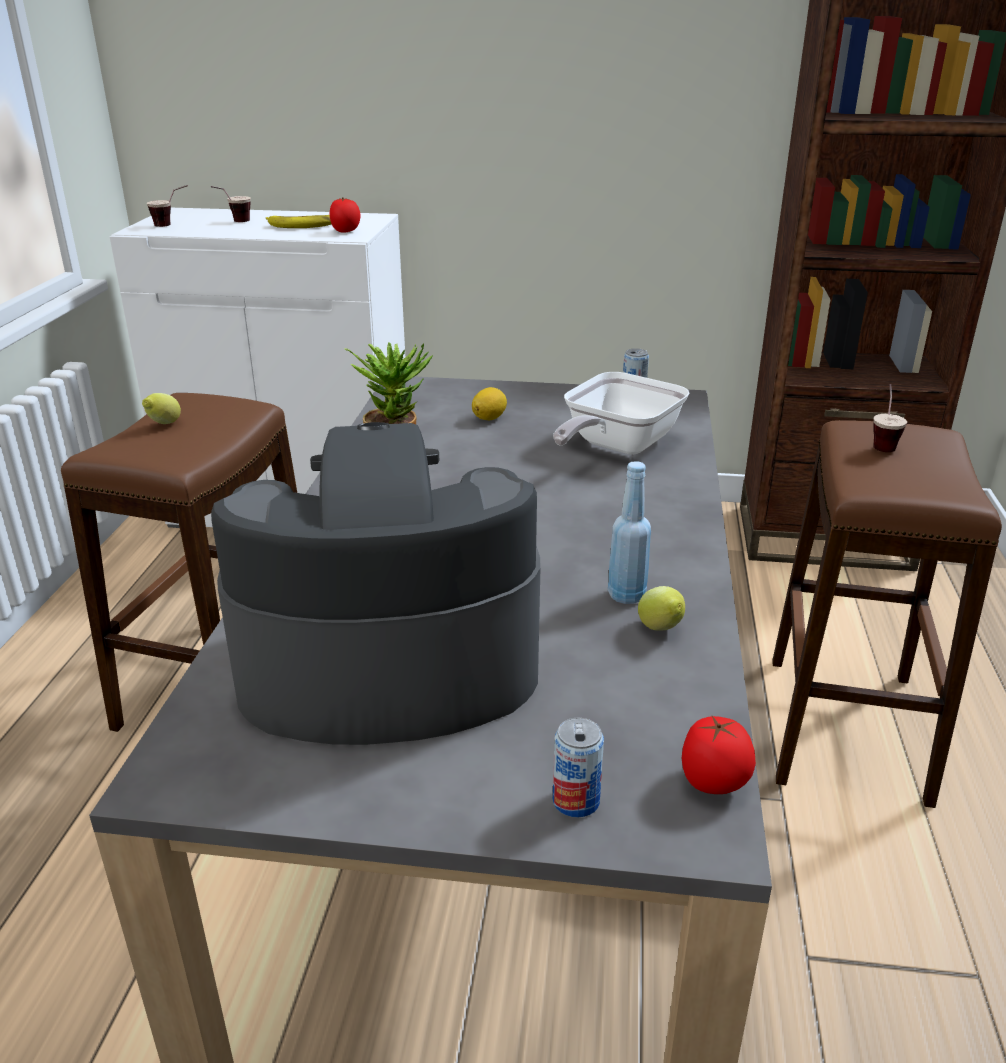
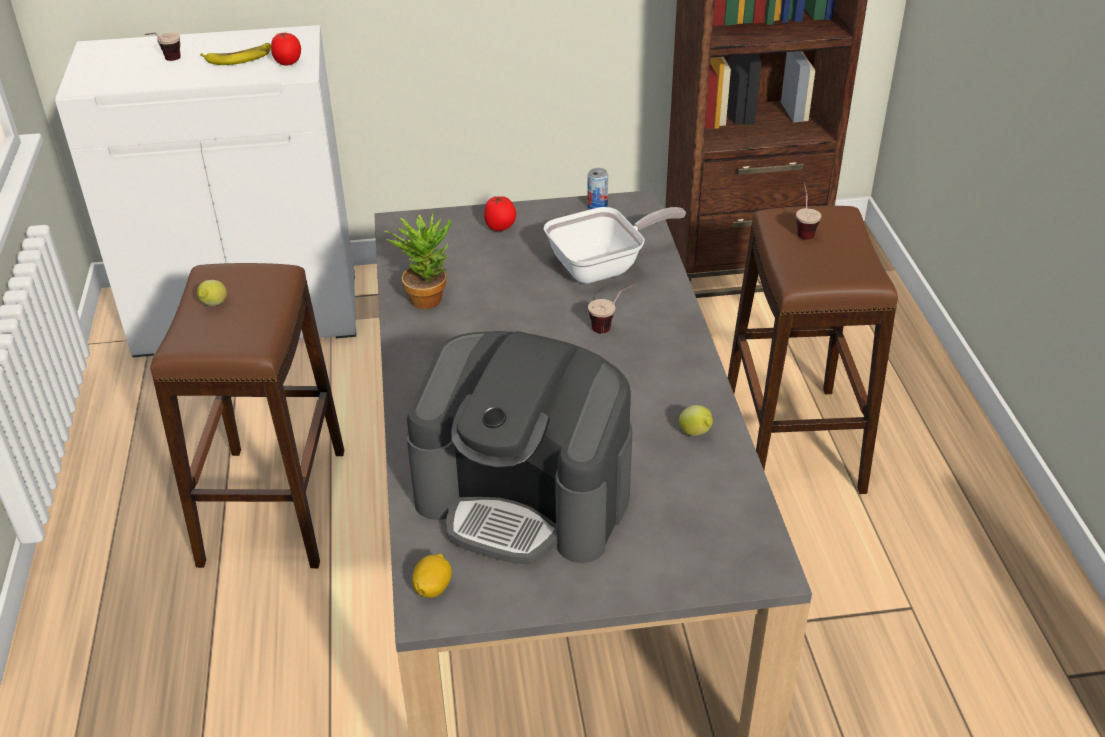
camera: 15 degrees left, 10 degrees up
cup [147,185,188,227] -> cup moved to [588,283,636,333]
coffee machine [211,422,541,745] -> coffee machine turned 135 degrees counterclockwise [406,331,633,565]
lemon [472,387,507,420] -> lemon moved to [412,553,452,598]
frying pan [553,372,690,455] -> frying pan turned 135 degrees counterclockwise [543,207,686,284]
can [553,718,604,817] -> none
blue bottle [608,461,651,604] -> none
tomato [682,716,756,794] -> tomato moved to [484,196,516,231]

